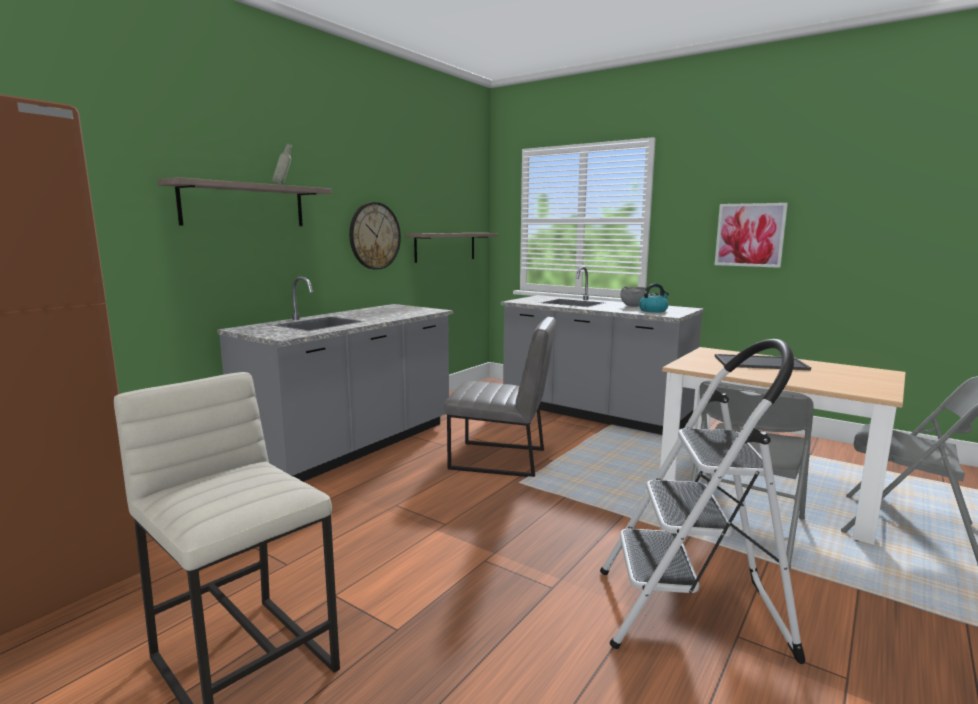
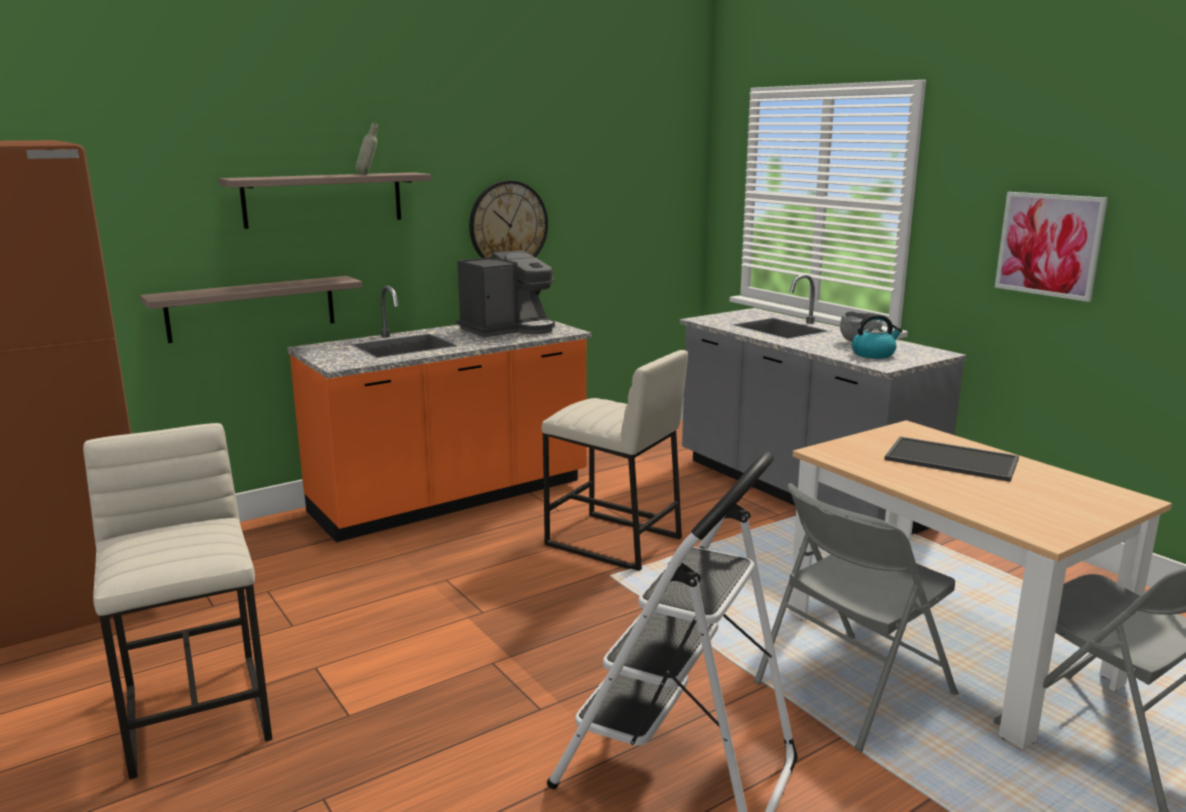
camera: 20 degrees right, 5 degrees up
grey counter [217,276,453,482] -> orange counter [287,285,592,542]
shelf [407,233,497,263] -> shelf moved to [140,276,362,343]
grey chair [444,317,556,477] -> beige stool [541,350,688,571]
none -> coffee machine [456,250,555,337]

